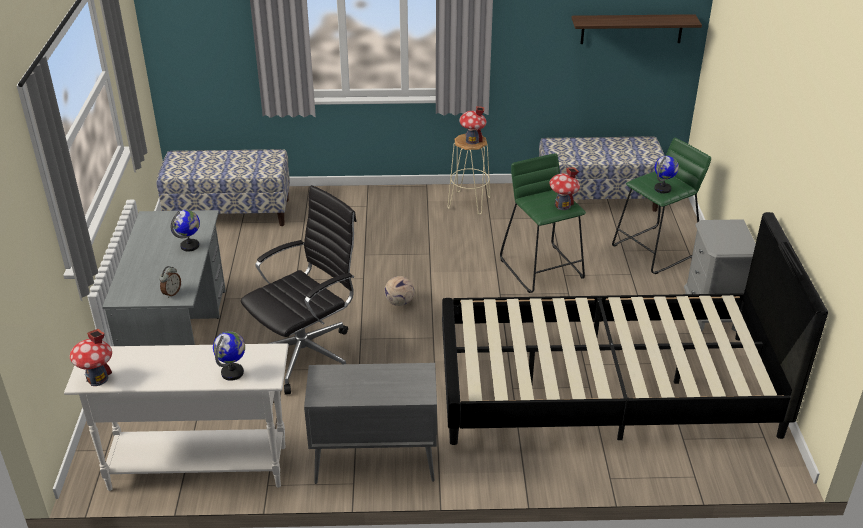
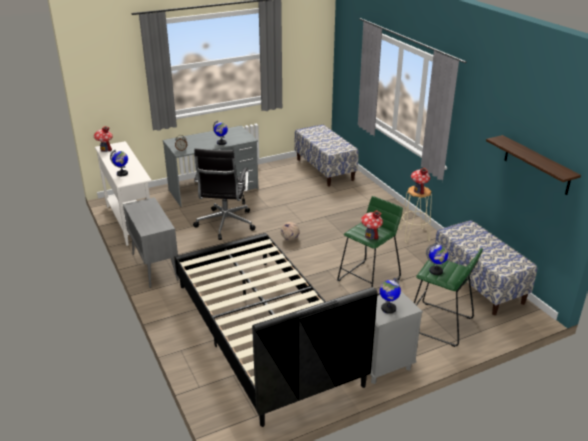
camera: 65 degrees right, 5 degrees down
black office chair [241,185,357,395] -> black office chair turned 75 degrees clockwise [193,148,256,240]
none -> globe [379,278,401,314]

